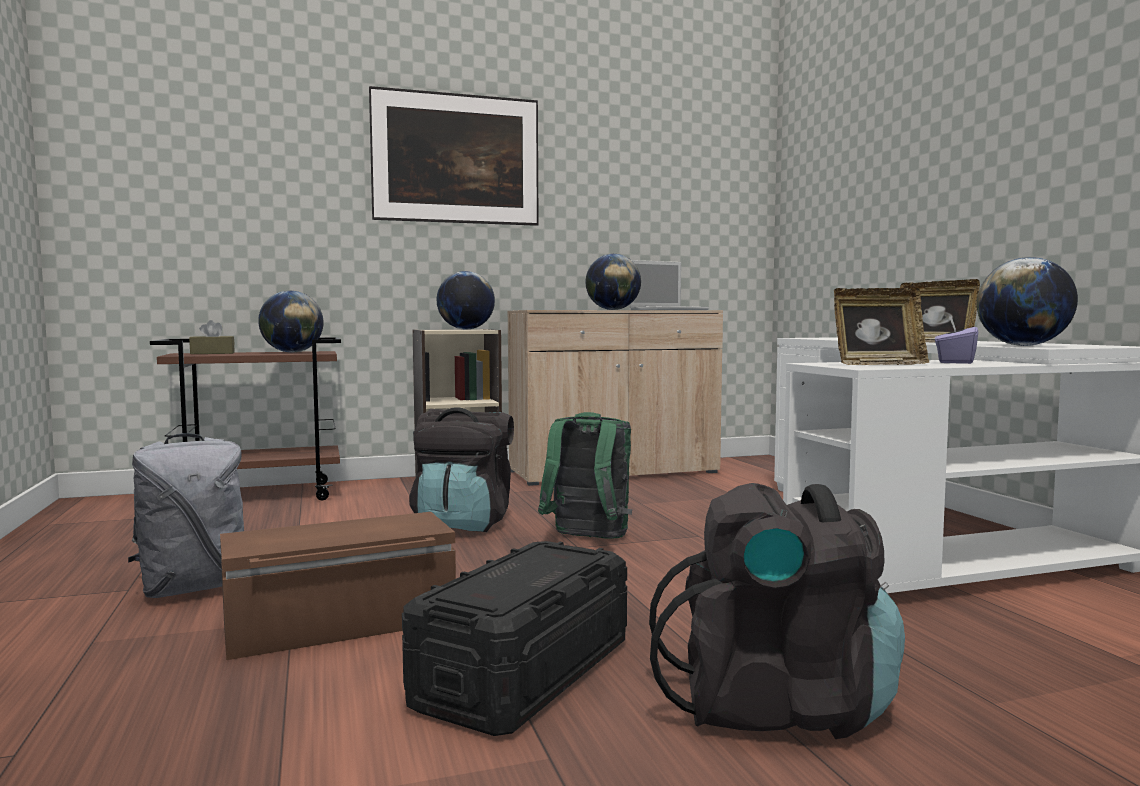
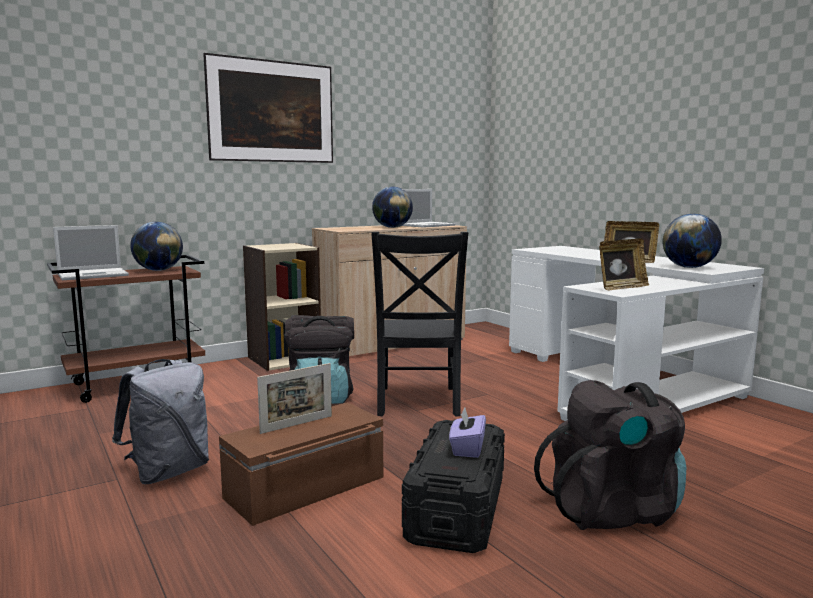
camera: 15 degrees left, 5 degrees up
brown tissue box [189,320,235,354] -> laptop [53,225,129,280]
globe [437,271,495,330] -> none
green backpack [538,412,632,539] -> black chair [371,232,468,417]
purple tissue box [935,316,978,364] -> purple tissue box moved to [449,407,486,458]
none -> picture frame [257,363,332,434]

